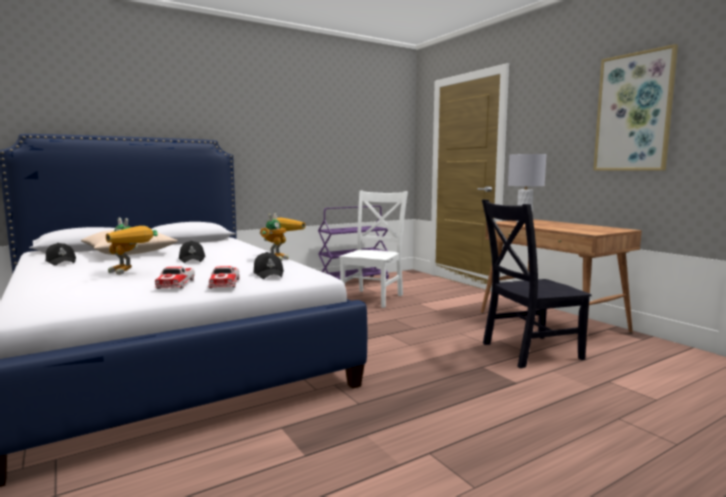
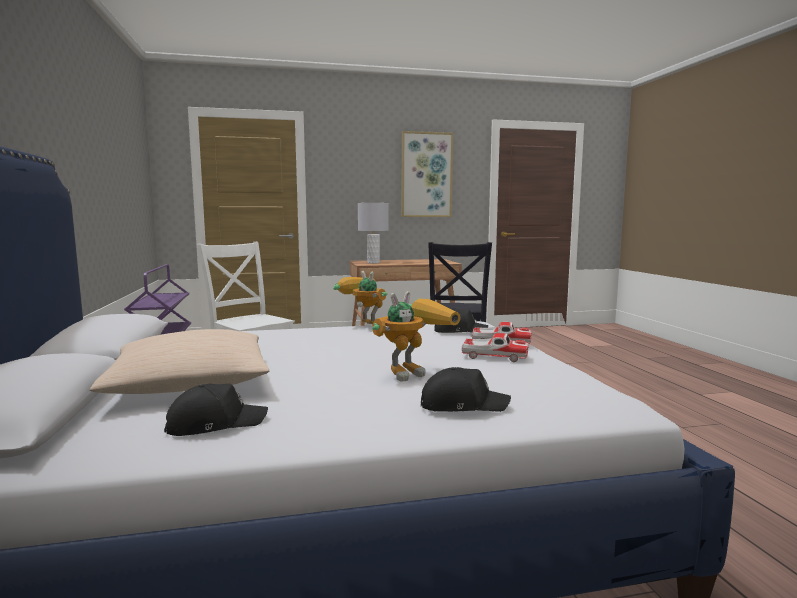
camera: 70 degrees left, 0 degrees up
black cap [179,241,205,263] -> black cap moved to [421,367,511,412]

